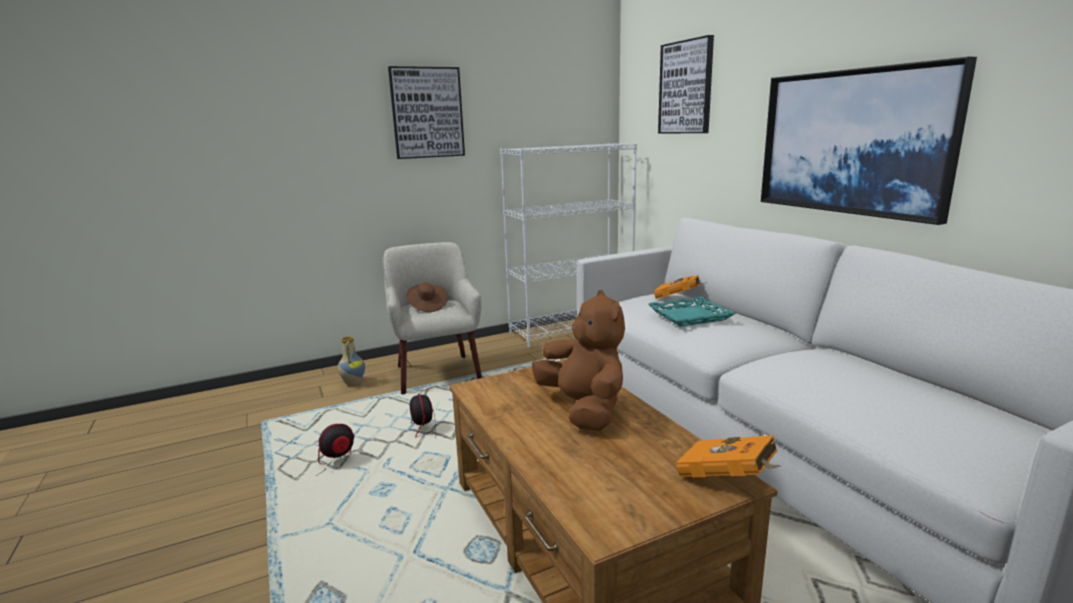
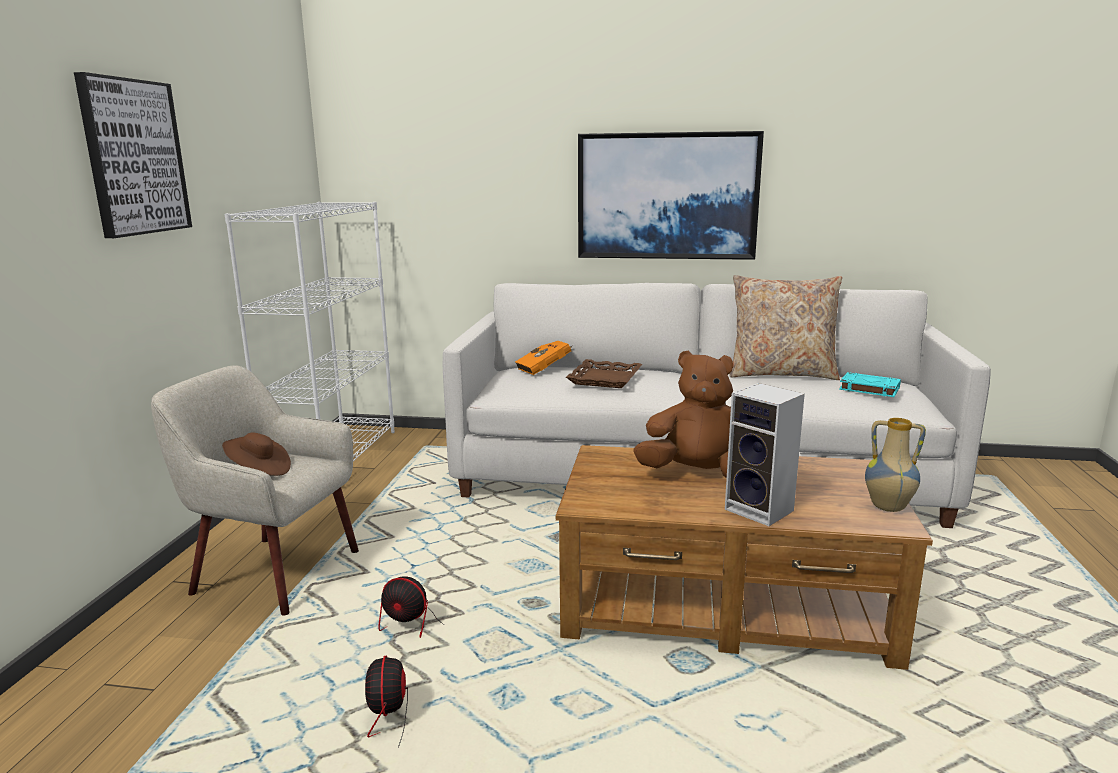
camera: 55 degrees left, 0 degrees up
vase [338,336,365,385] -> vase moved to [865,418,926,512]
turquoise tray [648,296,736,327] -> brown tray [566,359,642,388]
picture [658,35,714,133] -> none
orange book [676,435,781,477] -> none
none -> speaker [725,383,805,526]
none -> beige pillow [729,275,842,380]
none -> turquoise book [839,372,901,397]

